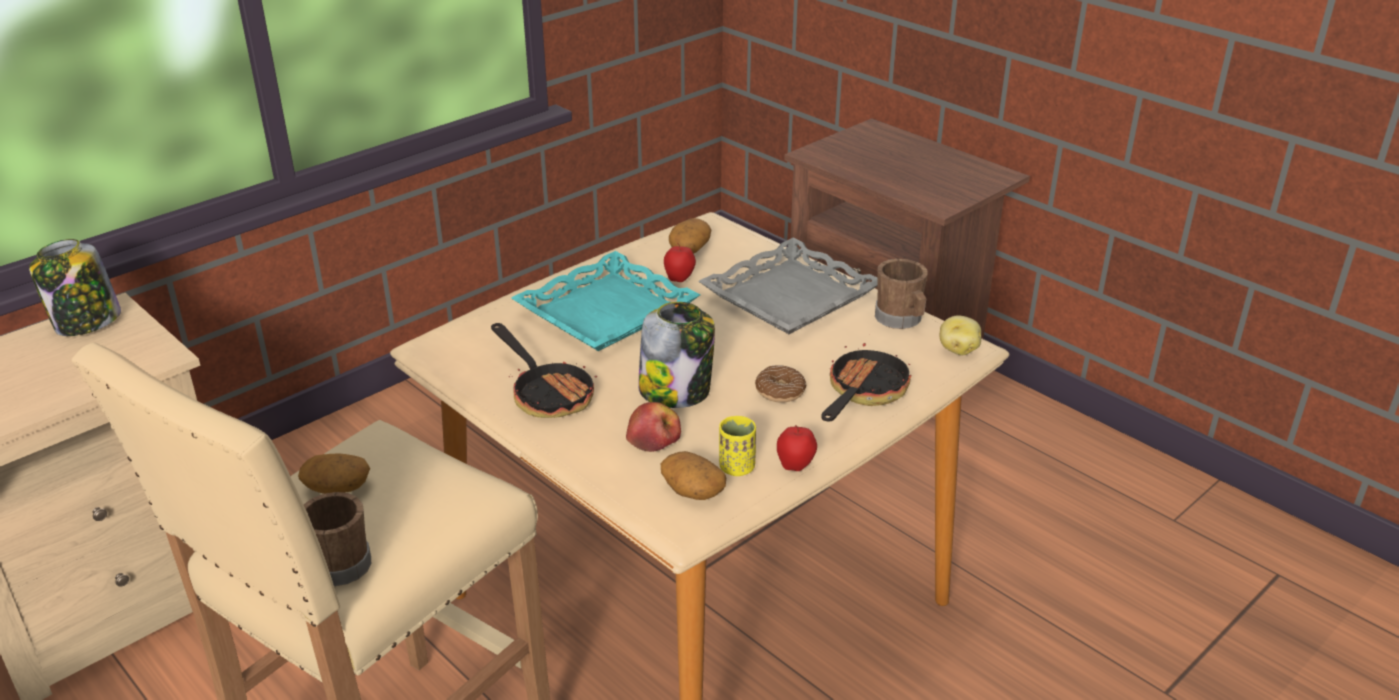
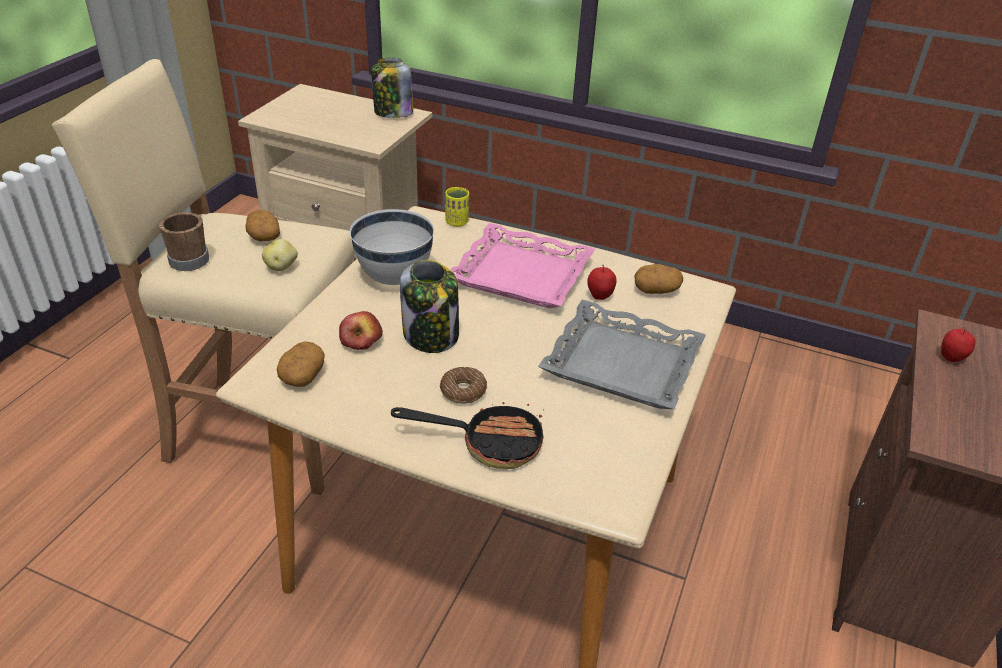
camera: 65 degrees right, 5 degrees up
frying pan [491,323,597,418] -> white bowl [350,209,434,285]
turquoise tray [511,251,700,351] -> pink tray [450,223,595,308]
yellow cup [719,416,756,476] -> yellow cup moved to [445,187,469,227]
apple [777,425,817,471] -> apple moved to [941,327,976,362]
brown mug [875,259,928,329] -> none
potato [940,315,981,356] -> potato moved to [262,239,298,271]

